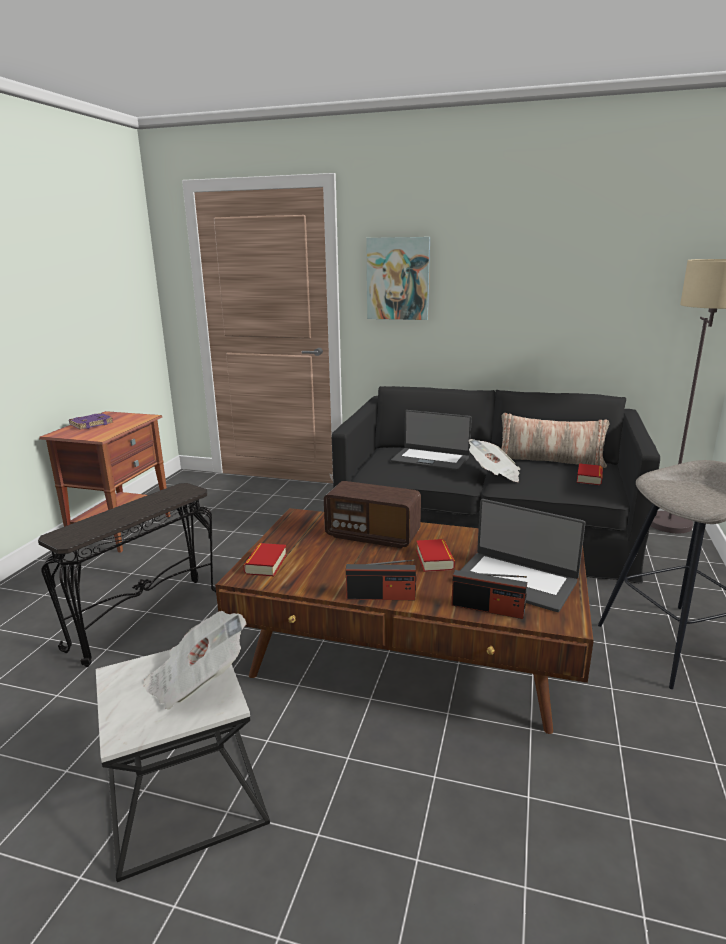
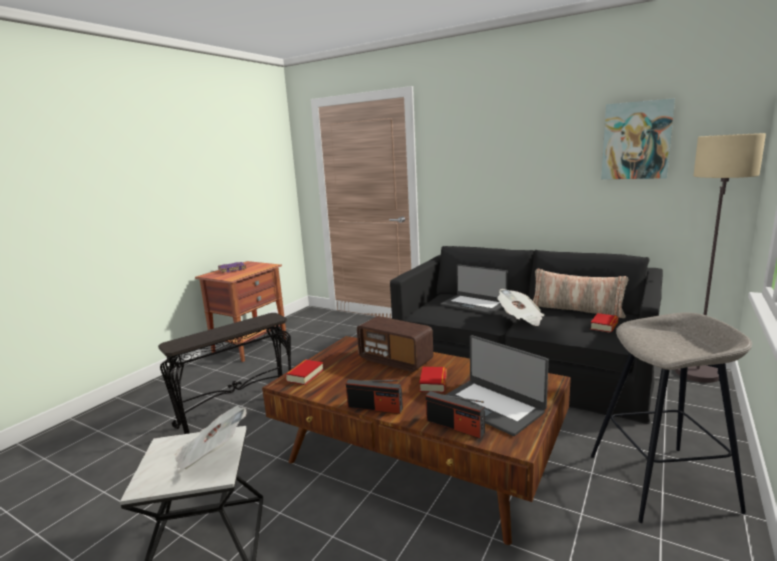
camera: 15 degrees right, 5 degrees down
picture [366,237,430,320] -> picture moved to [601,98,675,179]

